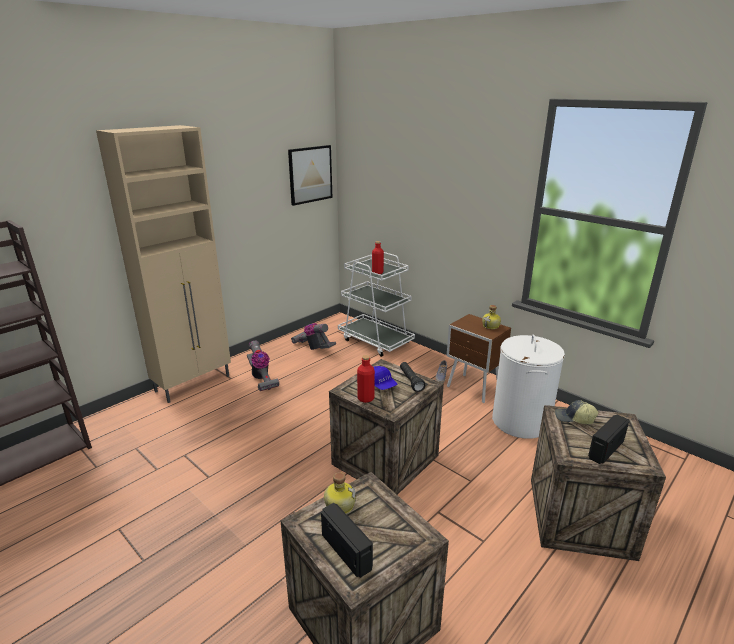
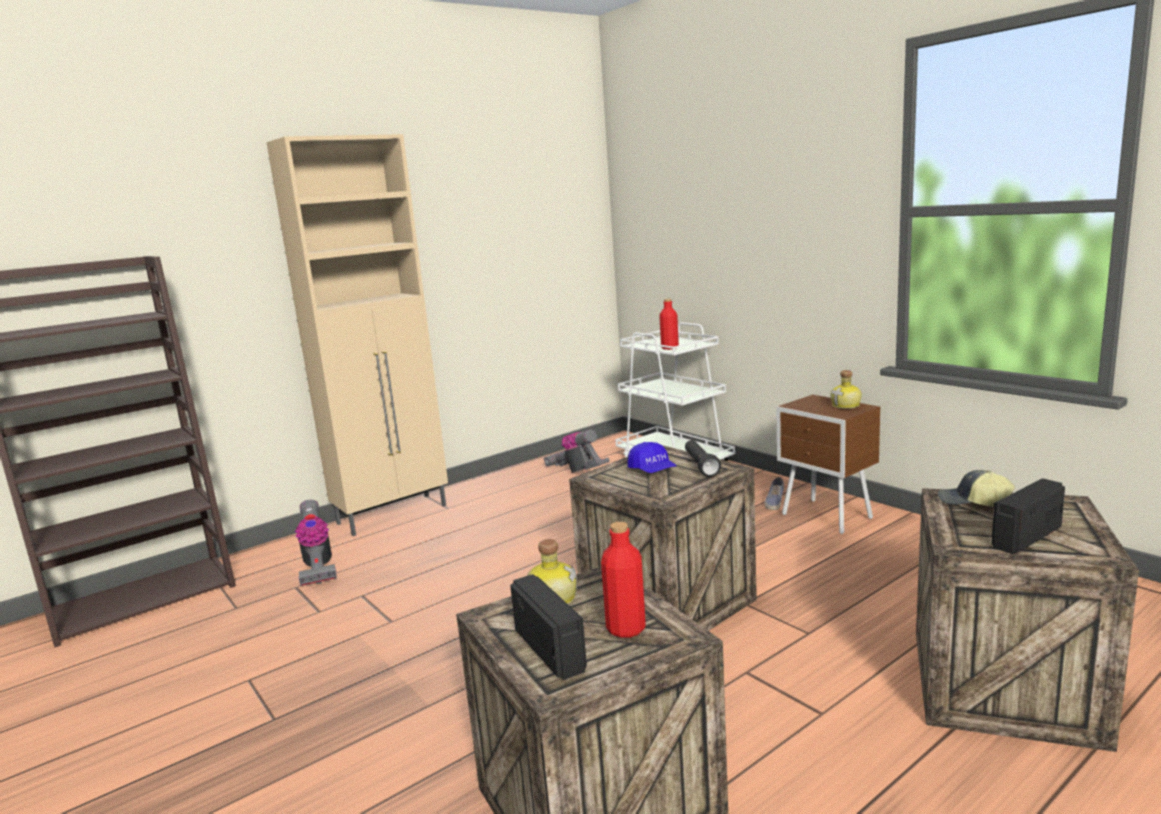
camera: 10 degrees right, 10 degrees down
vacuum cleaner [247,340,279,391] -> vacuum cleaner moved to [295,500,337,586]
picture [288,145,332,206] -> none
red bottle [357,355,375,403] -> red bottle moved to [601,522,646,638]
white laundry basket [492,335,565,439] -> none

